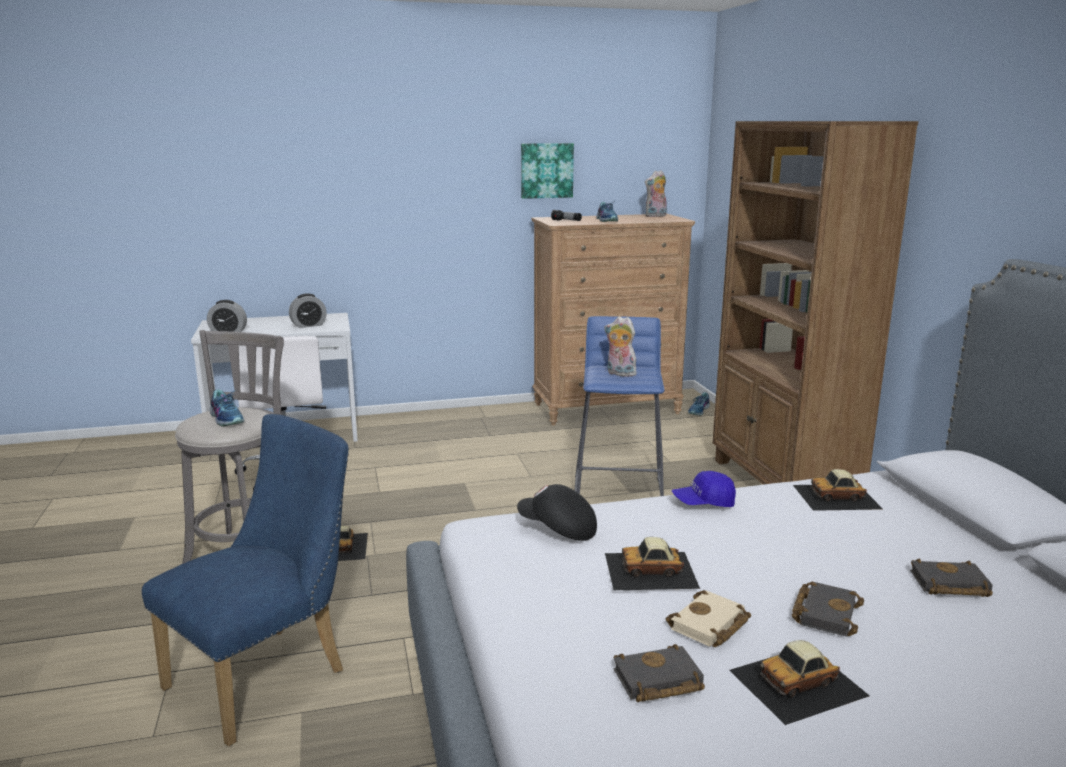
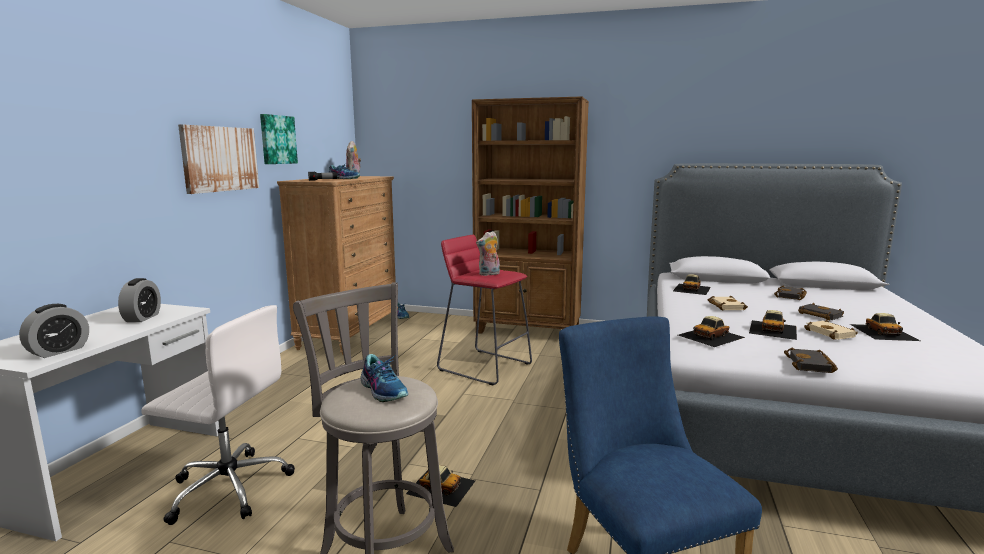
camera: 60 degrees left, 5 degrees down
shoe [210,389,244,426] -> shoe turned 60 degrees clockwise [360,354,409,402]
black cap [517,484,597,541] -> toy car [678,316,745,347]
blue stool [574,316,665,496] -> red stool [437,235,532,385]
black book [613,644,705,702] -> black book moved to [784,347,838,373]
blue cap [672,471,736,507] -> none
none -> picture [178,125,259,194]
none -> beige book [708,296,748,310]

